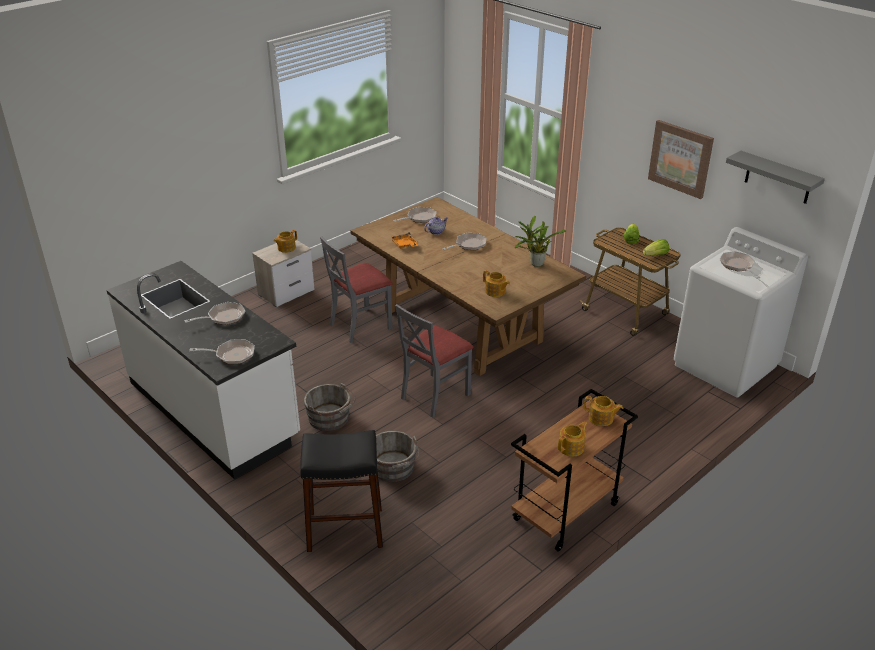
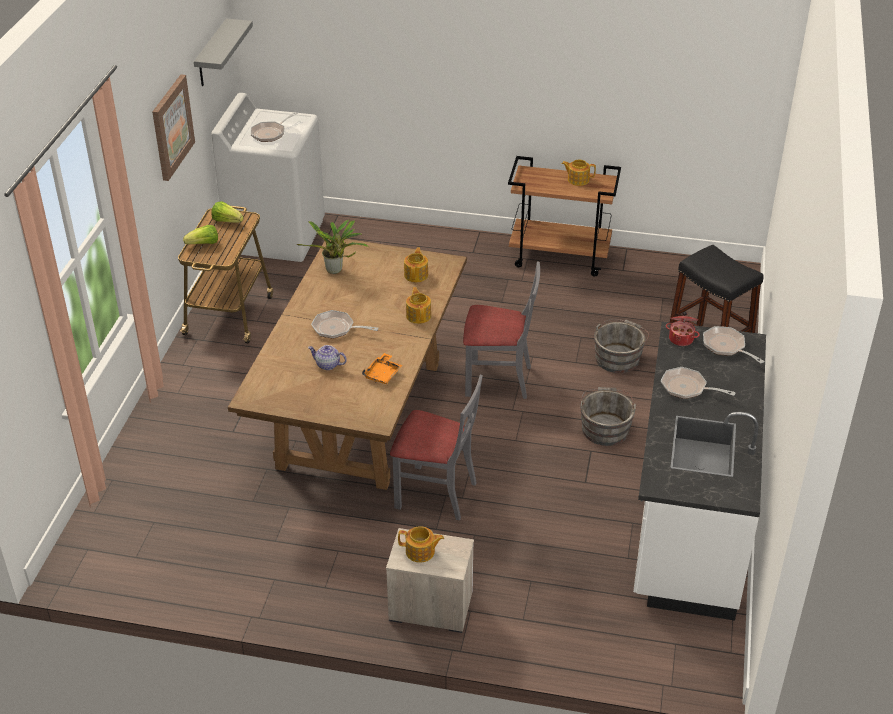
camera: 125 degrees left, 5 degrees up
frying pan [393,207,437,223] -> none
teapot [584,396,623,426] -> teapot moved to [406,287,431,324]
none -> cooking pot [666,312,700,346]

